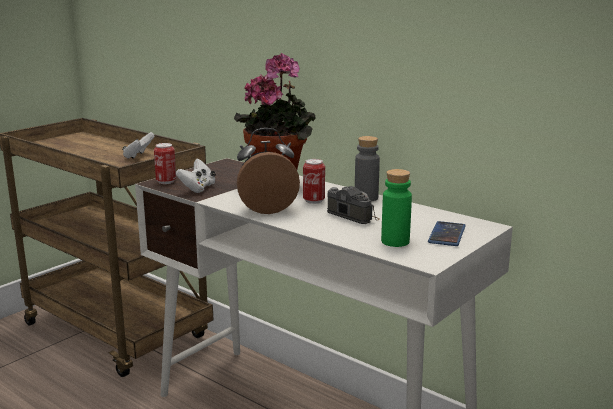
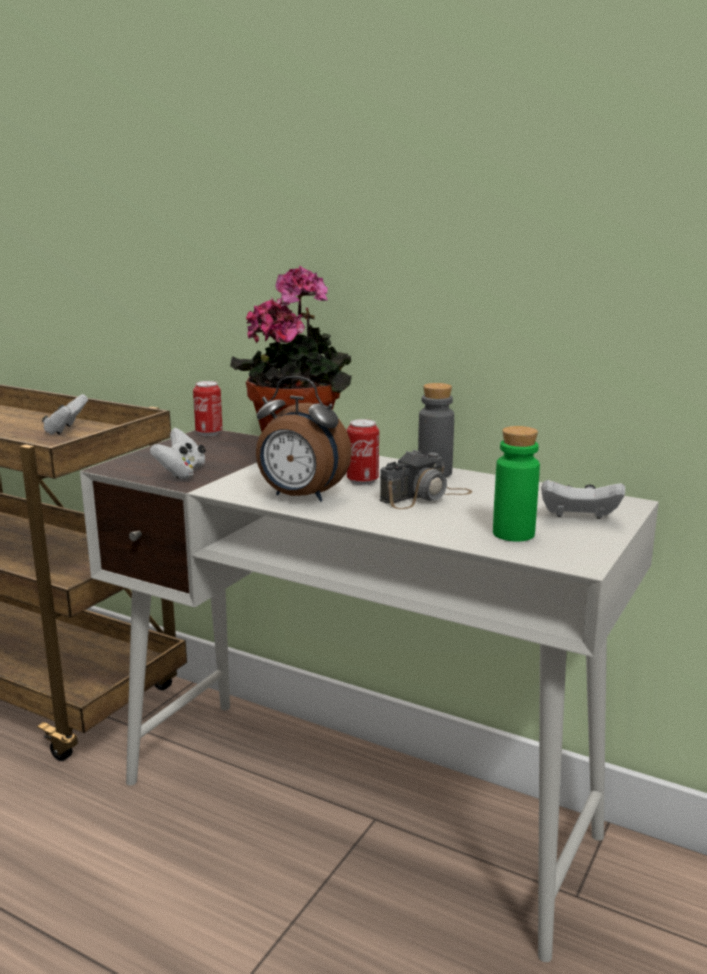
camera: 10 degrees left, 0 degrees up
can [154,143,176,184] -> can moved to [193,381,223,436]
alarm clock [237,128,300,214] -> alarm clock turned 135 degrees counterclockwise [256,376,352,502]
camera [327,186,380,224] -> camera turned 105 degrees clockwise [380,450,472,509]
phone [428,221,466,246] -> white game controller [541,480,625,519]

